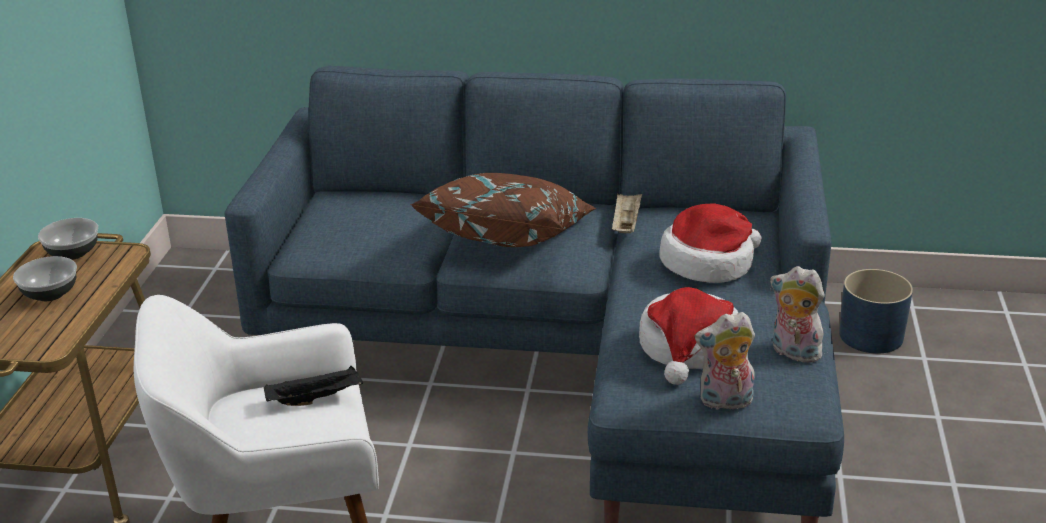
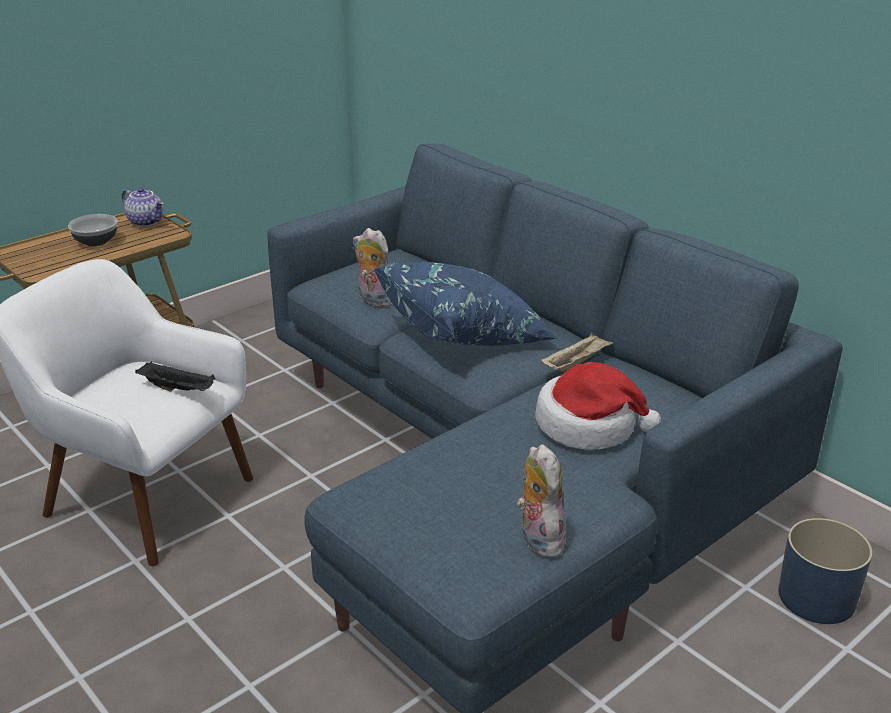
camera: 40 degrees right, 0 degrees up
bowl [38,218,98,260] -> teapot [122,187,164,227]
brown pillow [410,173,597,247] -> blue pillow [374,261,558,346]
hat [639,287,738,385] -> none
plush toy [695,312,755,410] -> plush toy moved to [353,228,393,307]

